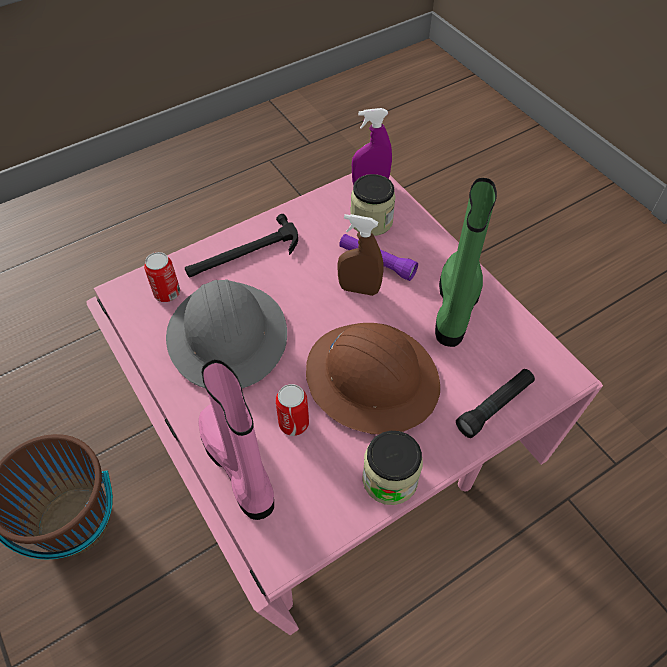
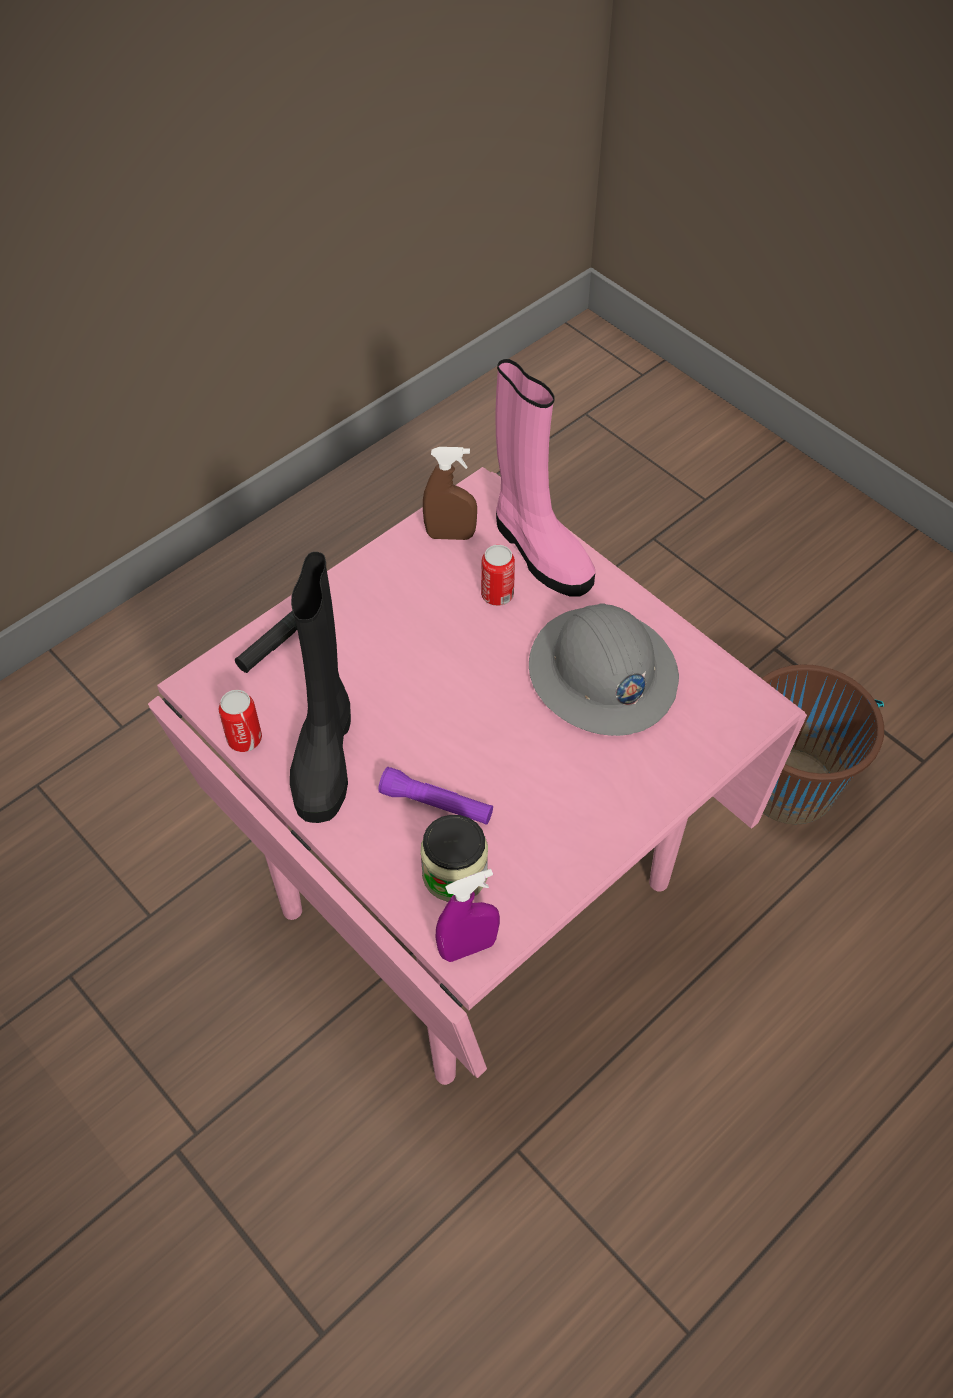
camera: 170 degrees right, 0 degrees up
can [144,252,180,302] -> can moved to [219,690,262,752]
hammer [185,214,298,278] -> none
brown hard hat [306,323,440,434] -> none
brown spray bottle [337,214,384,296] -> brown spray bottle moved to [423,447,477,540]
jar [362,431,423,505] -> none
green boot [435,178,497,347] -> black boot [290,552,351,823]

